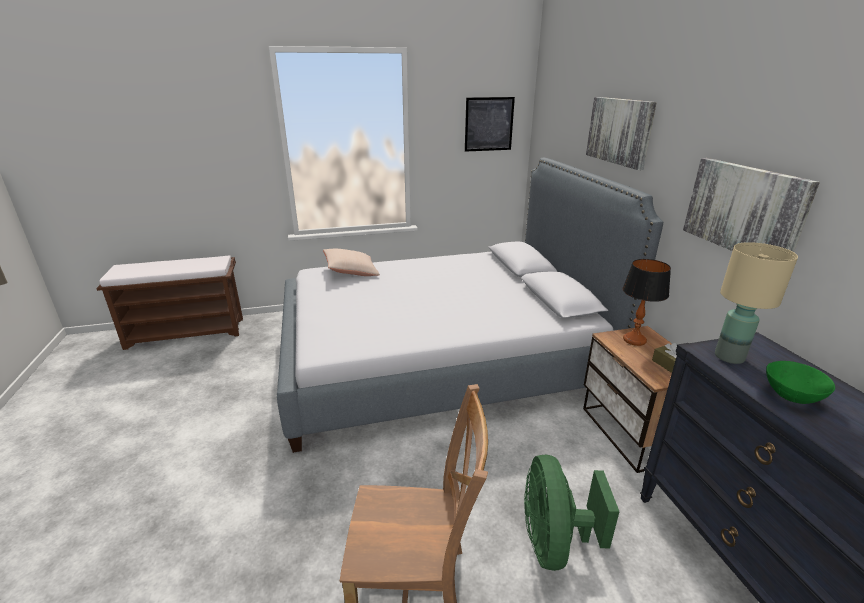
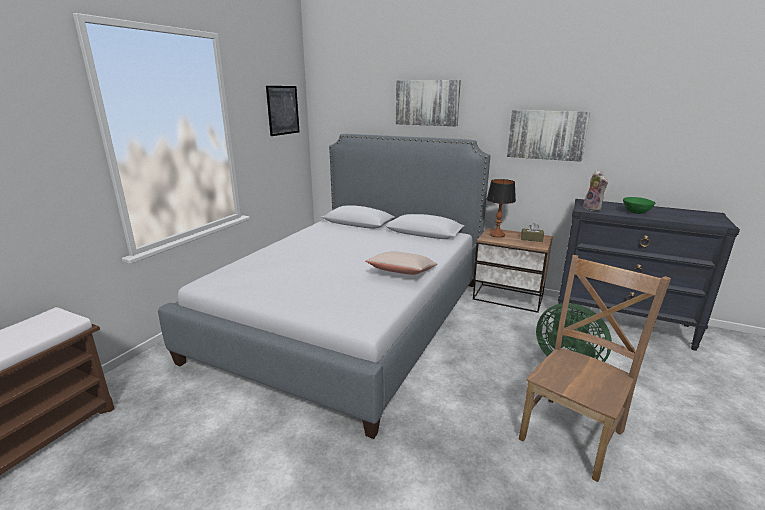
camera: 50 degrees left, 5 degrees down
beige pillow [323,249,380,276] -> beige pillow moved to [365,251,438,275]
beige table lamp [715,242,798,364] -> plush toy [583,170,608,211]

